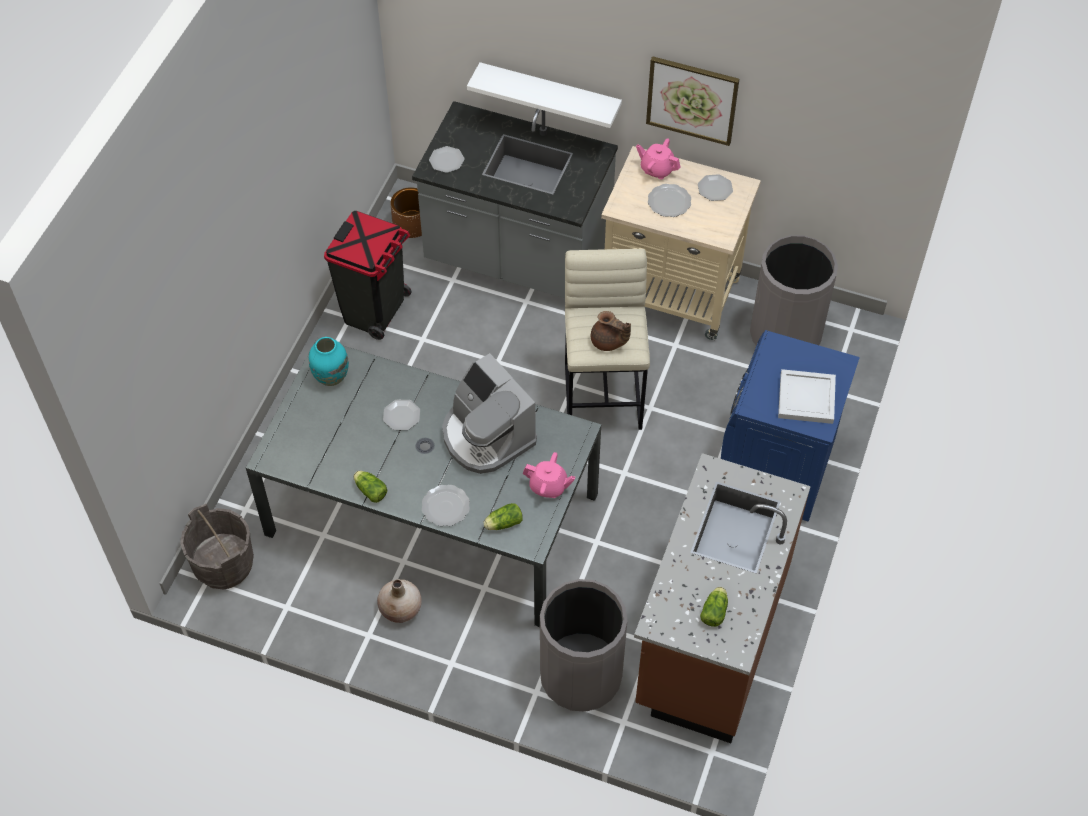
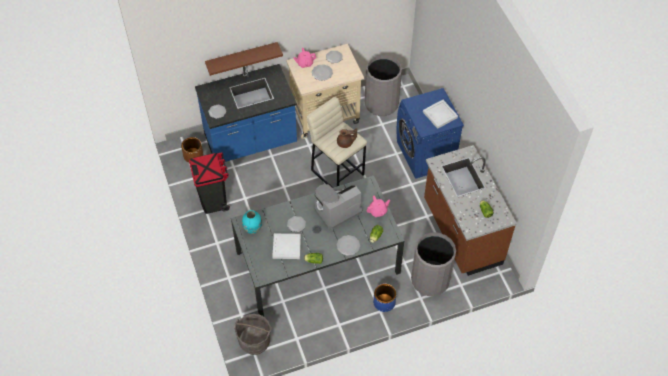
camera: 40 degrees left, 0 degrees up
beige vase [377,579,422,623] -> none
grey counter [412,101,618,298] -> blue counter [195,64,297,162]
coffee machine [442,353,537,474] -> coffee machine turned 135 degrees clockwise [314,184,363,229]
white shelf [467,62,622,128] -> brown shelf [205,42,283,76]
picture [646,56,739,146] -> none
none -> white tray [272,233,301,259]
none -> blue planter [373,284,396,312]

